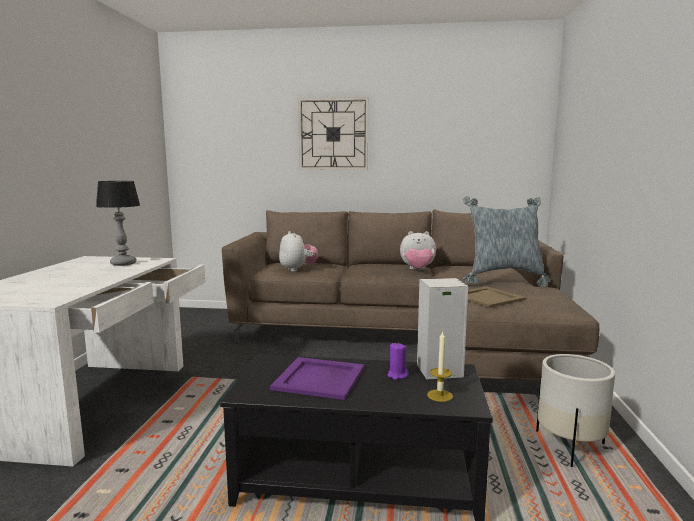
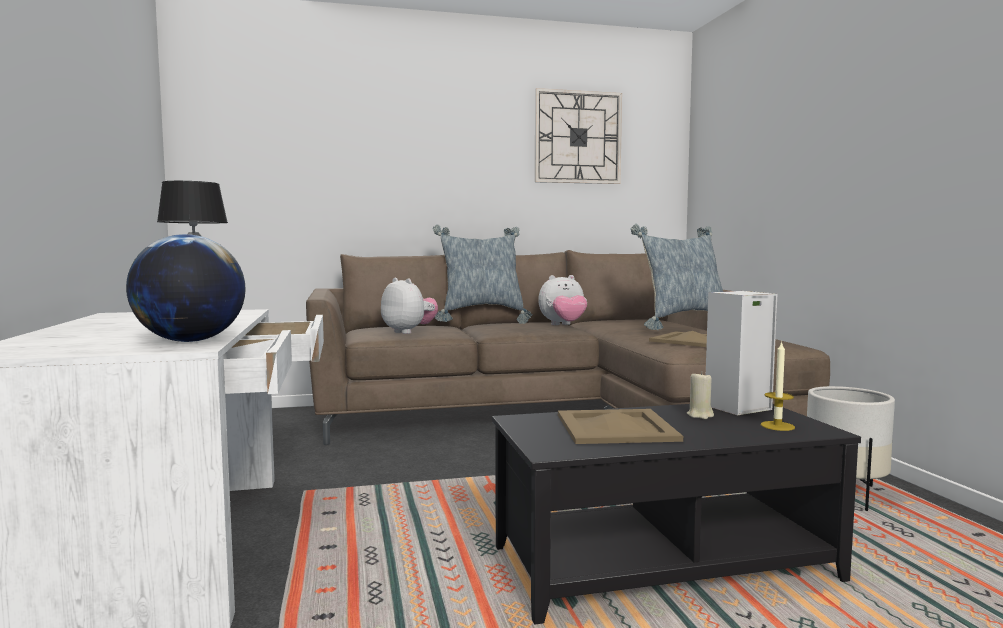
camera: 20 degrees left, 5 degrees down
purple tray [270,357,364,400] -> beige tray [558,409,683,444]
wall clock [298,97,368,170] -> wall clock moved to [535,88,622,184]
purple candle [388,342,409,380] -> beige candle [687,371,714,419]
none -> globe [126,234,245,342]
none -> pillow [432,225,532,324]

